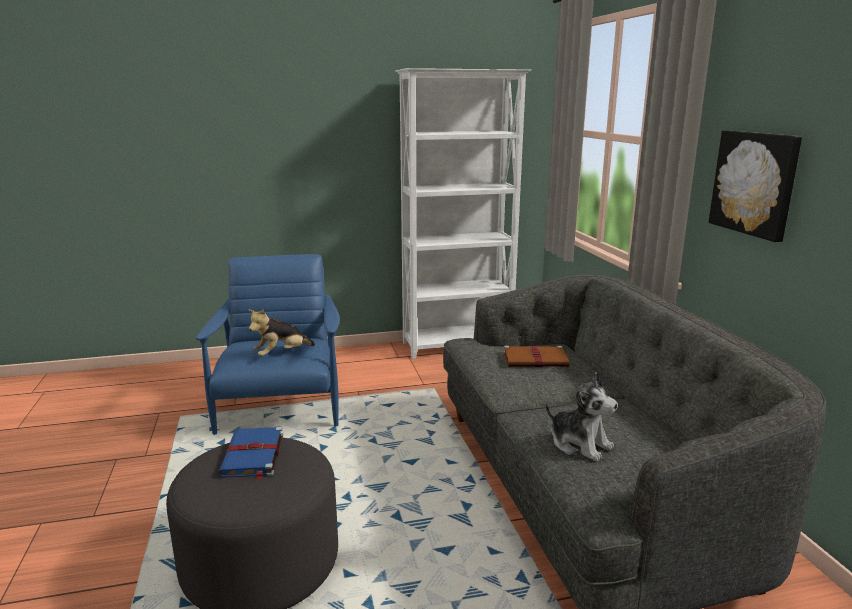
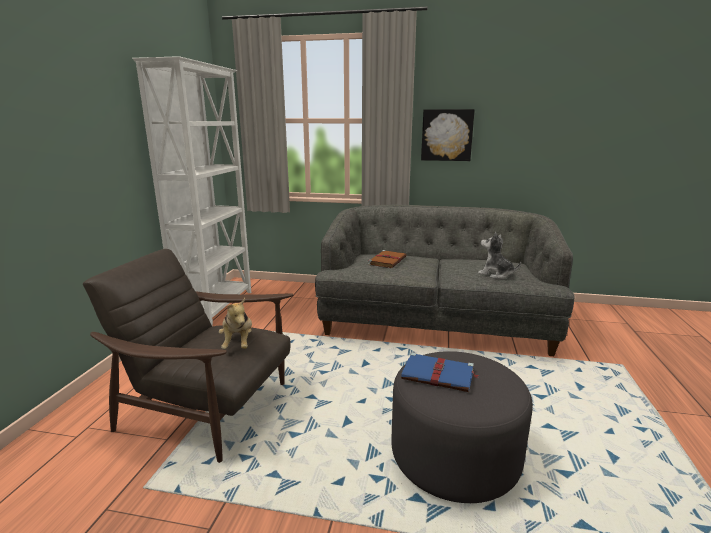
camera: 65 degrees left, 0 degrees up
blue armchair [196,254,340,435] -> brown armchair [83,249,294,463]
plush toy [545,372,618,461] -> plush toy turned 120 degrees counterclockwise [478,232,521,279]

